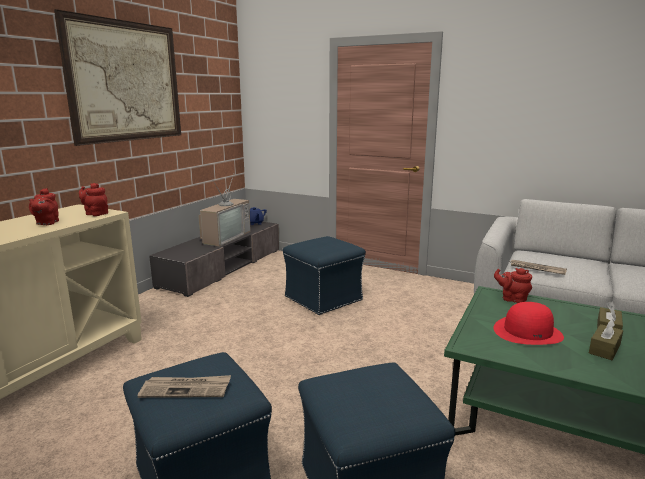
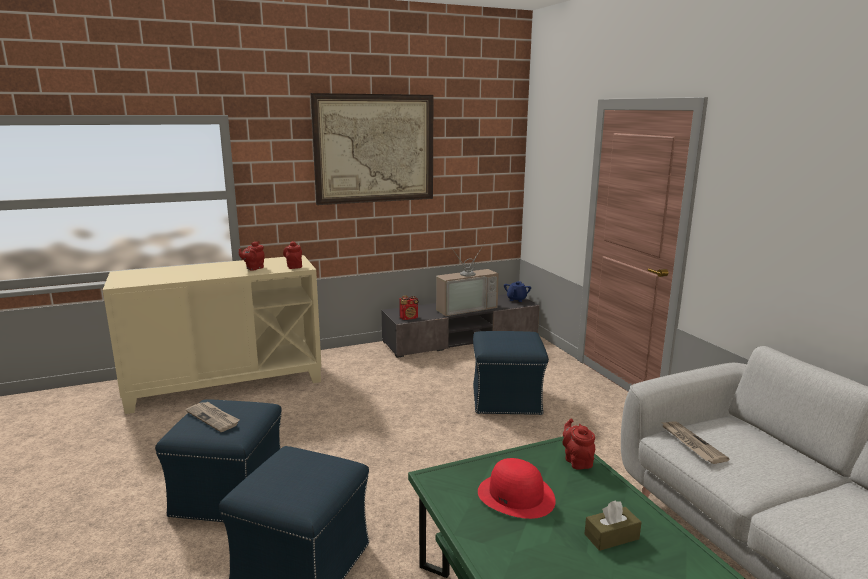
camera: 40 degrees right, 0 degrees up
brown tissue box [589,319,623,360] -> none
none -> radio [399,295,419,320]

